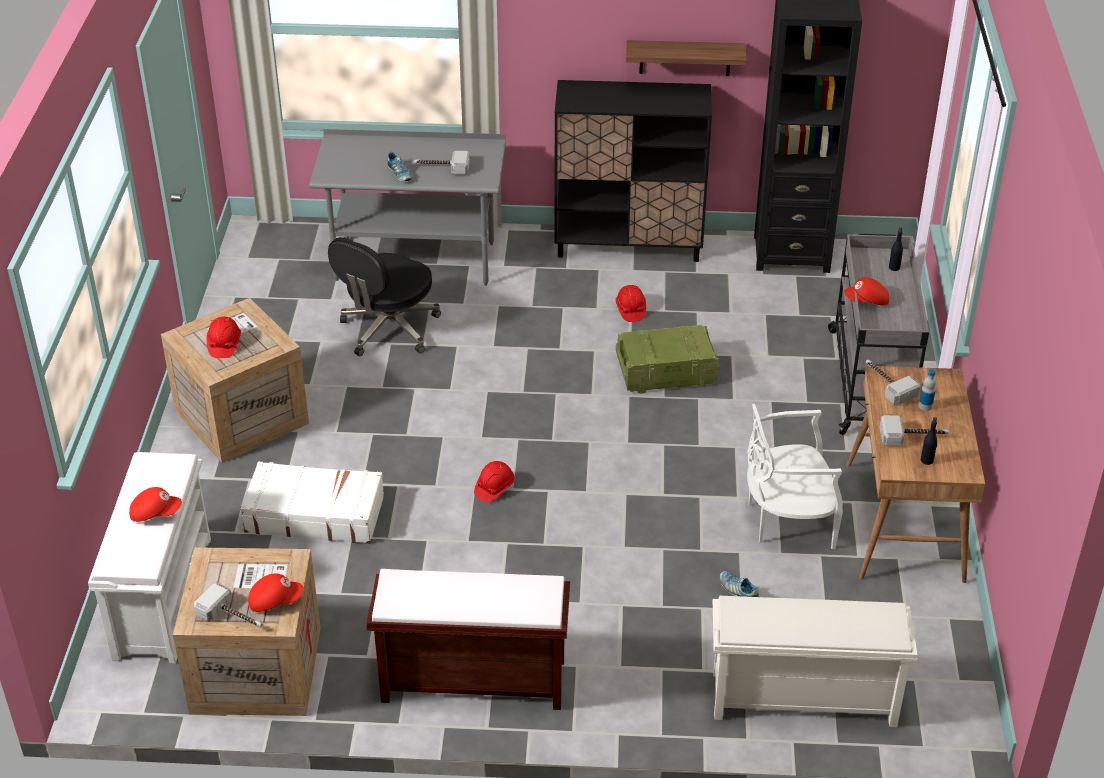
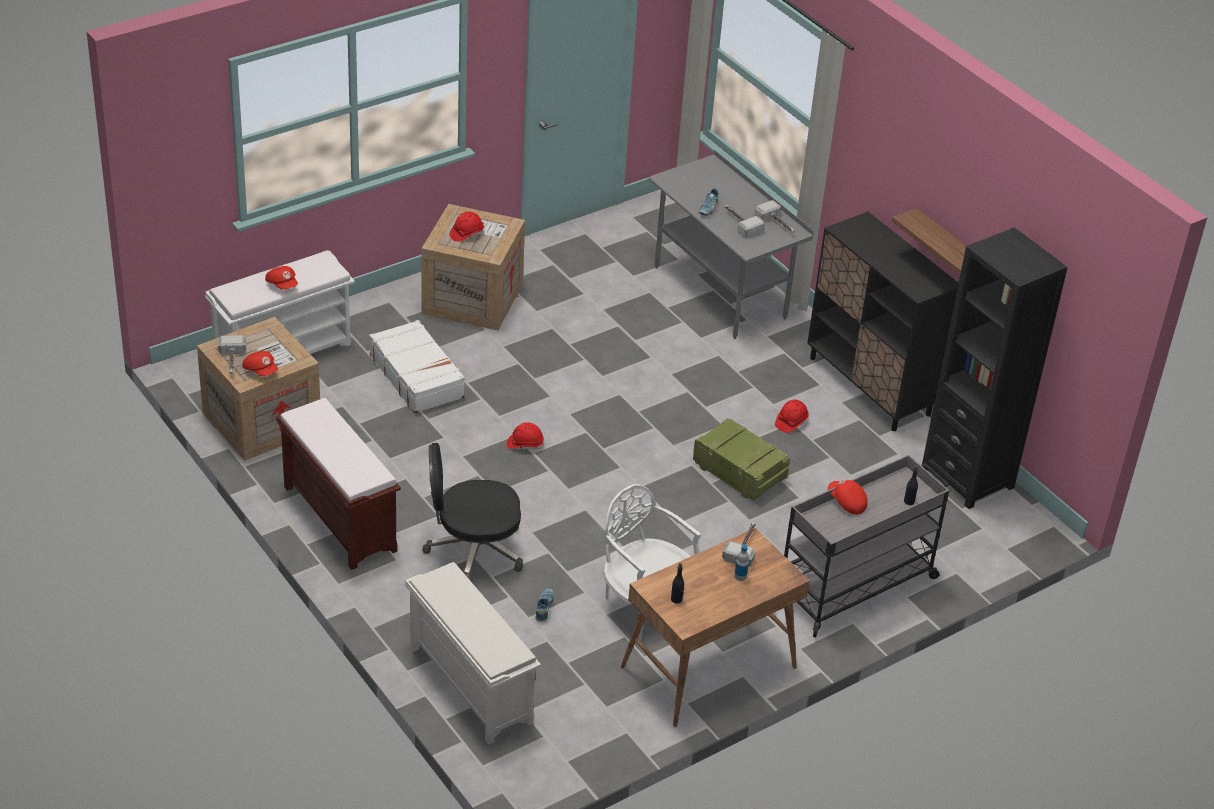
camera: 50 degrees right, 0 degrees up
black office chair [328,237,441,356] -> black office chair moved to [422,443,523,578]
hammer [880,415,949,447] -> hammer moved to [754,200,795,233]

